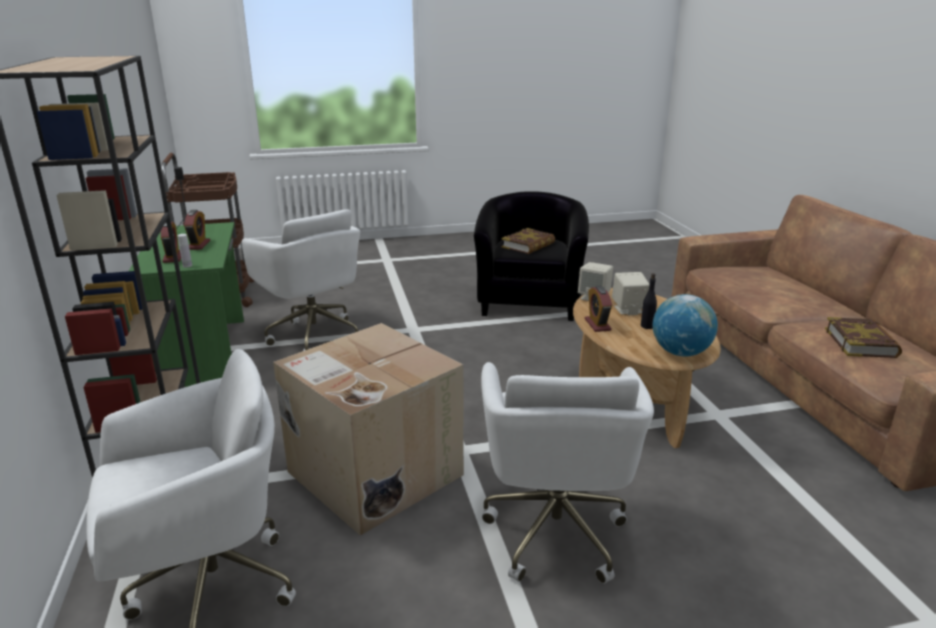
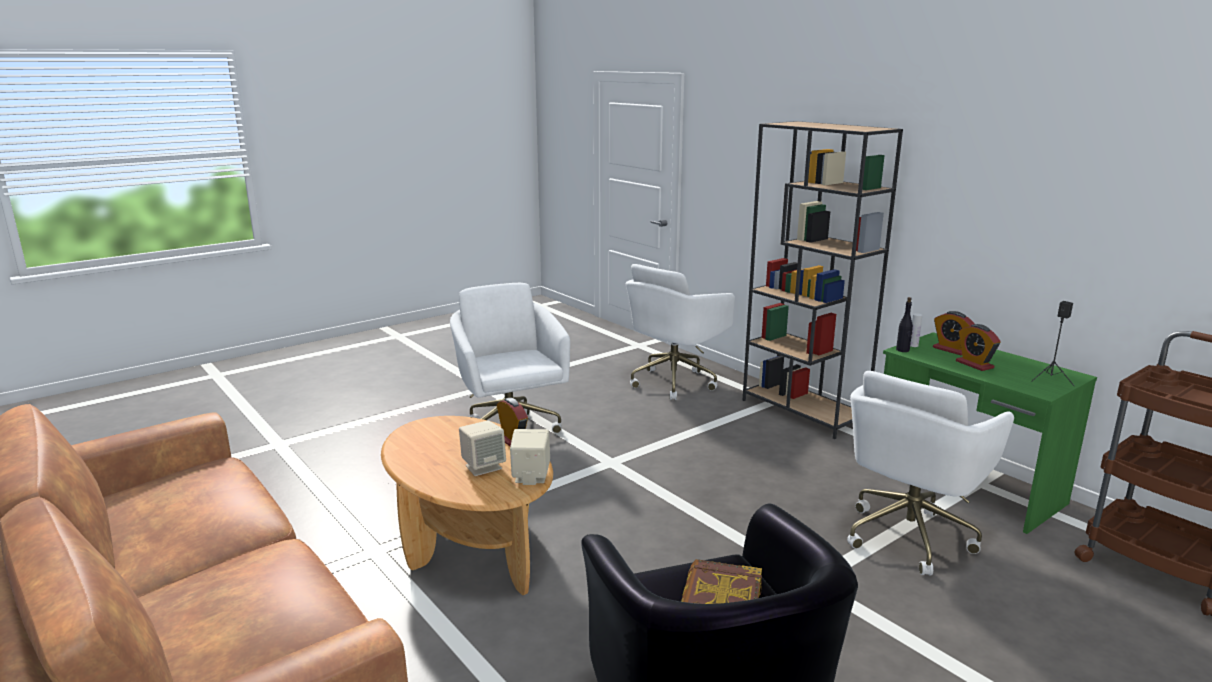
camera: 155 degrees right, 5 degrees down
white office chair [242,209,360,351] -> white office chair turned 75 degrees counterclockwise [847,371,1014,575]
cardboard box [273,323,464,536] -> none
black bottle [641,273,657,329] -> black bottle moved to [896,297,913,352]
globe [653,294,718,357] -> none
book [825,317,902,358] -> none

